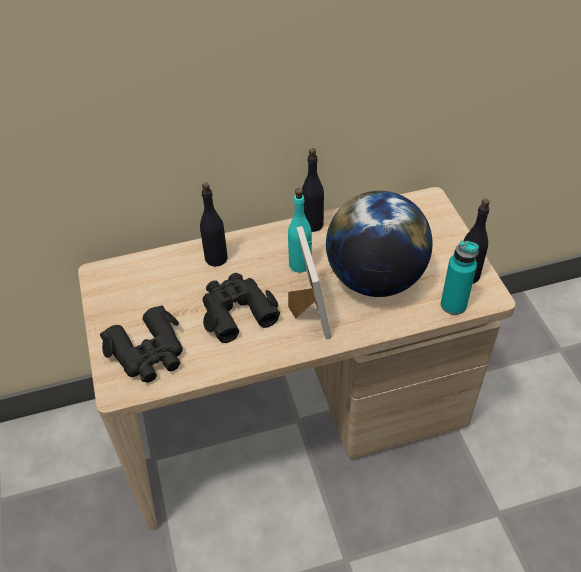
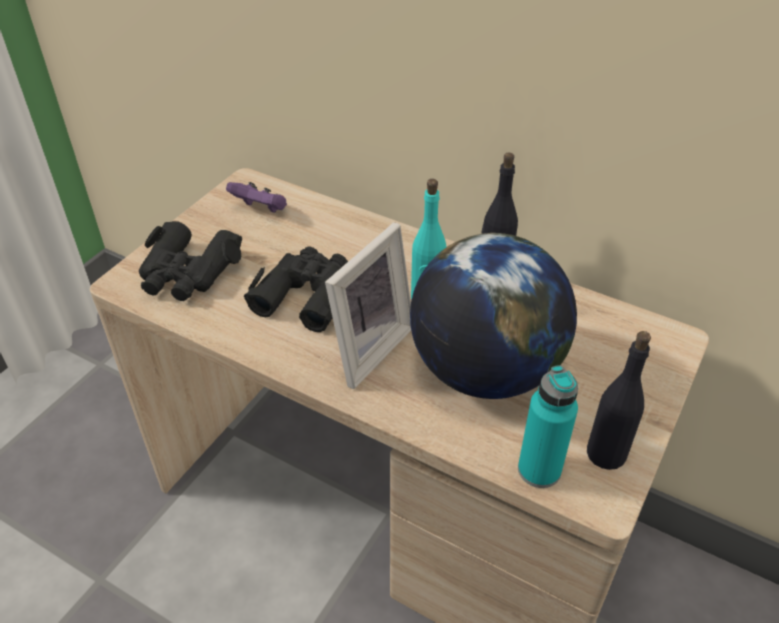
camera: 45 degrees right, 5 degrees down
black bottle [200,182,228,267] -> none
none -> purple game controller [226,182,287,213]

